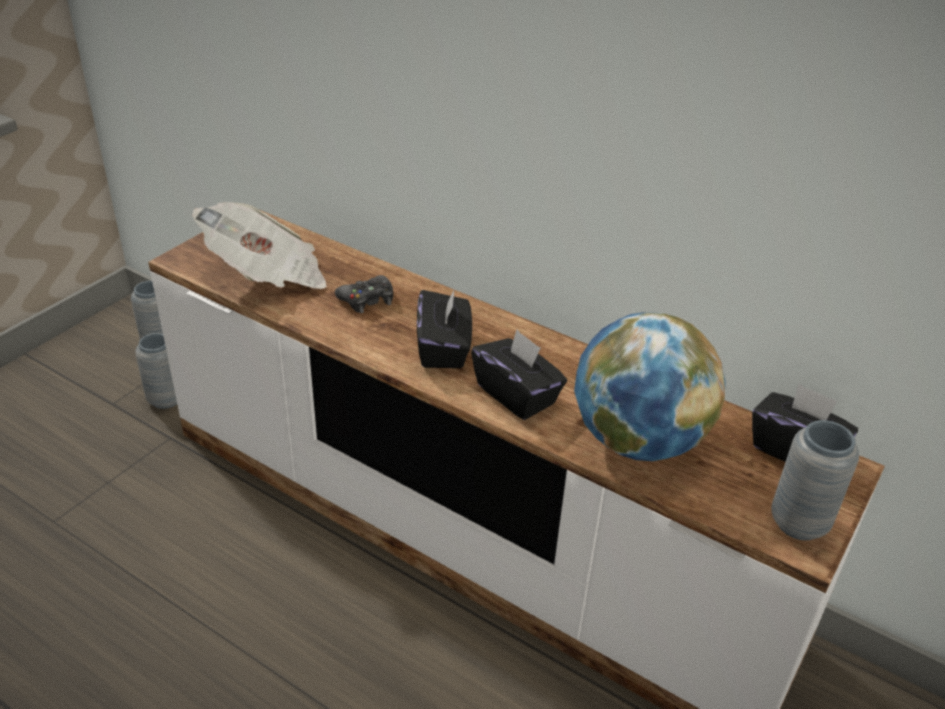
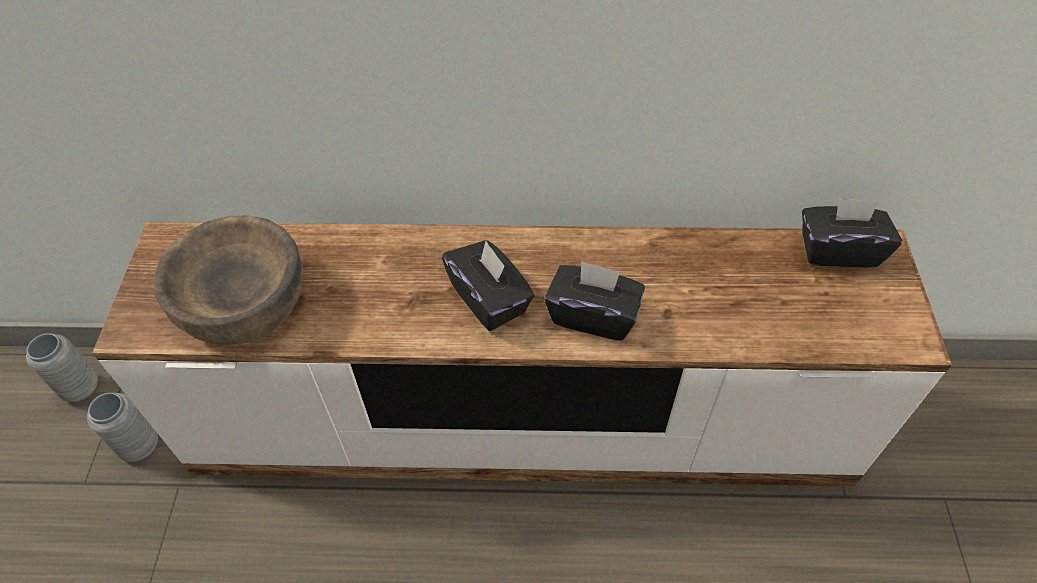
camera: 30 degrees left, 15 degrees up
newspaper [192,202,327,289] -> brown bowl [153,215,303,345]
black game controller [335,275,393,313] -> none
globe [574,312,726,461] -> none
grey vase [771,420,859,540] -> none

